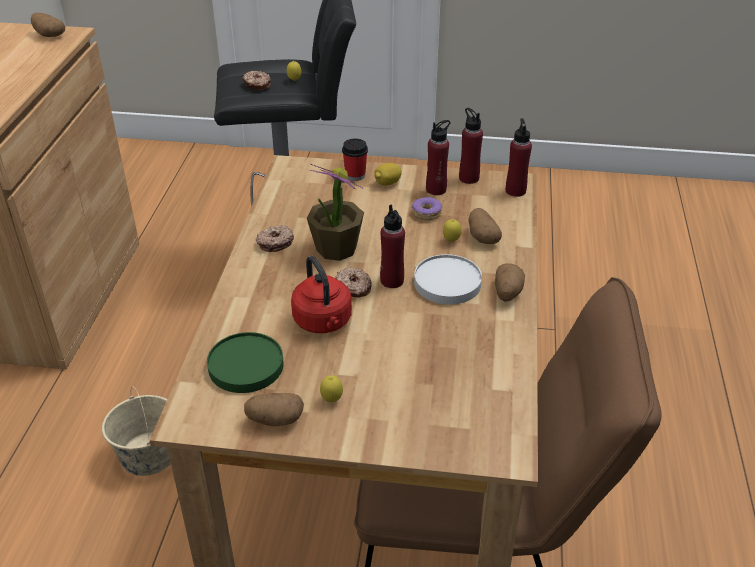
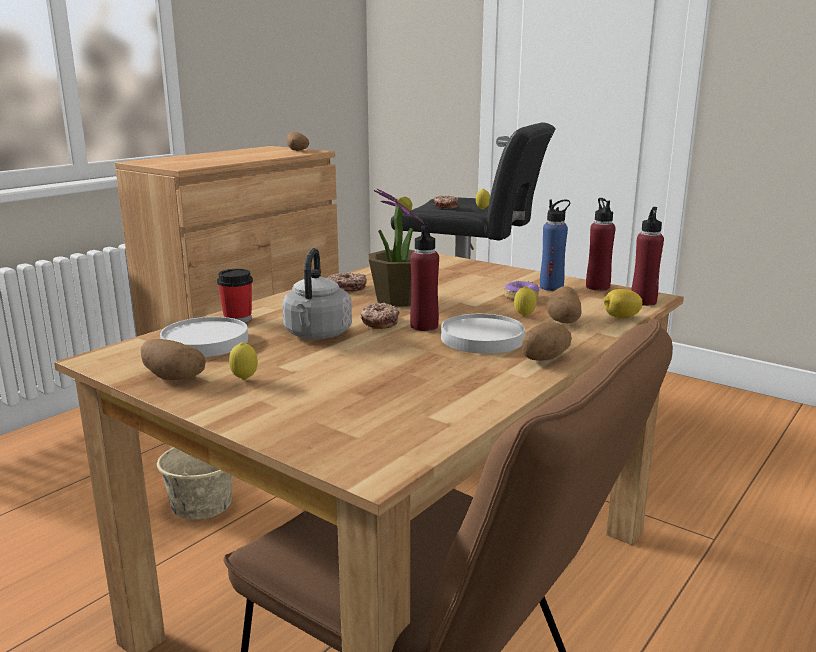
camera: 30 degrees right, 20 degrees down
green plate [207,332,284,393] -> white plate [160,317,248,357]
red kettle [291,256,352,333] -> grey kettle [282,248,352,339]
cup [342,138,368,181] -> cup moved to [217,269,253,323]
lemon [374,163,401,186] -> lemon moved to [603,289,643,318]
red bottle [426,120,450,195] -> blue bottle [540,200,570,291]

